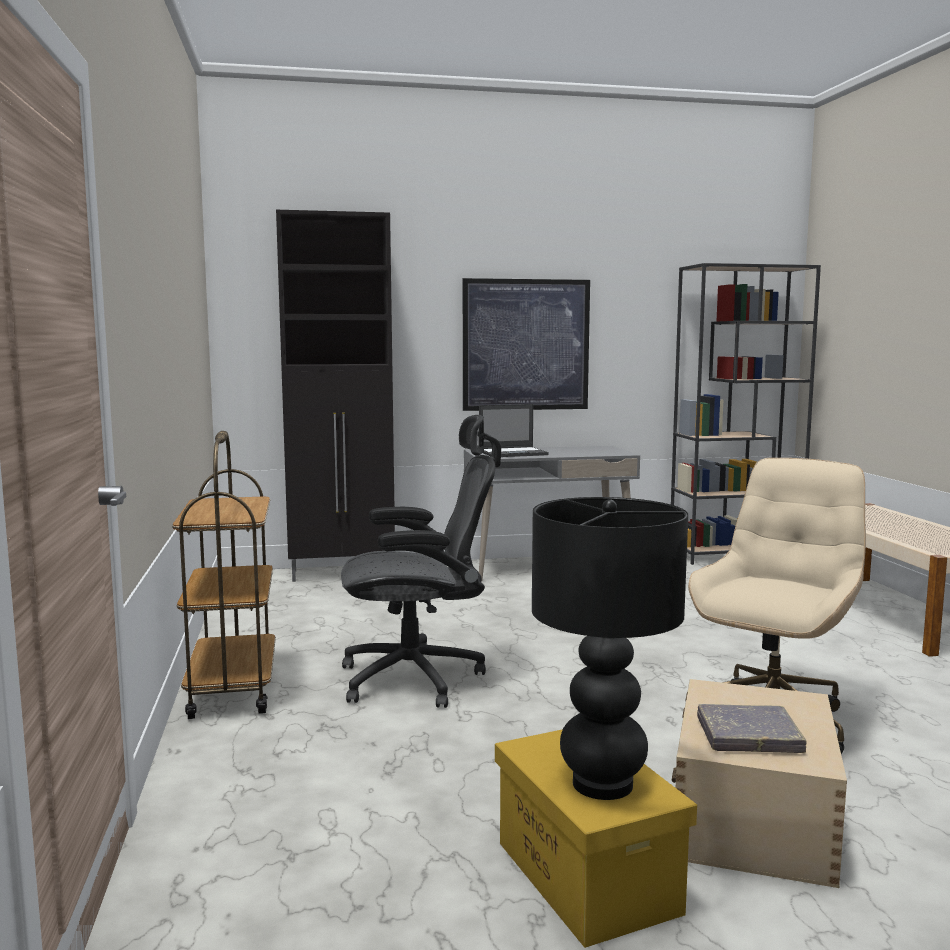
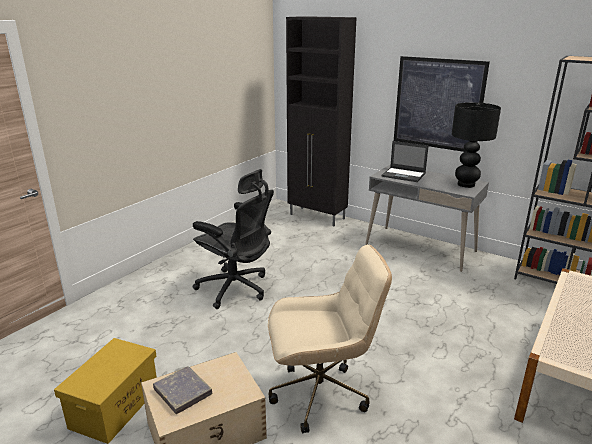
camera: 45 degrees right, 15 degrees up
brown cart [172,431,276,719] -> none
black table lamp [532,497,688,800] -> black table lamp moved to [452,102,501,188]

